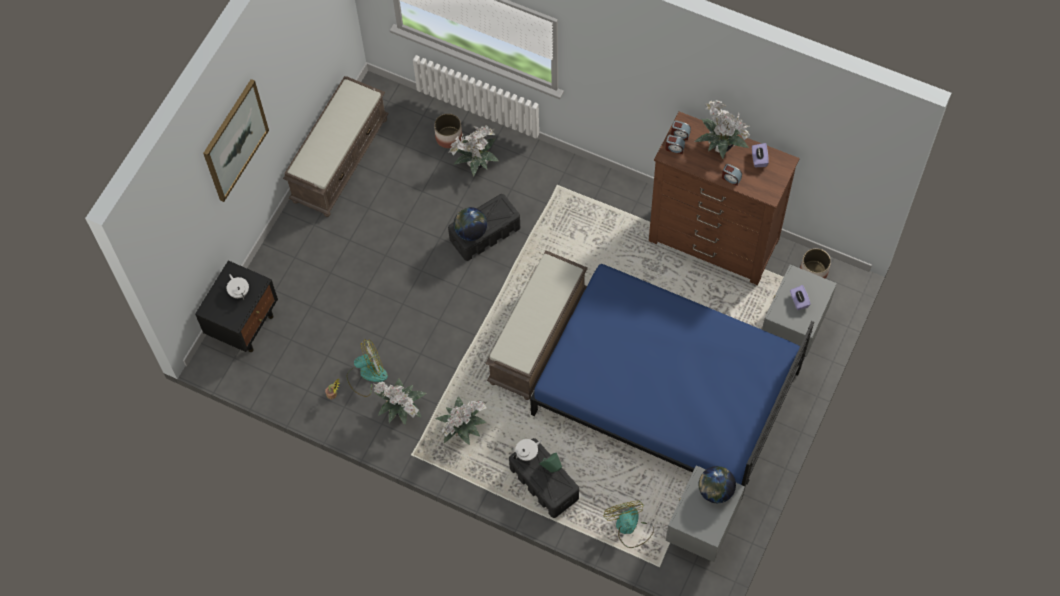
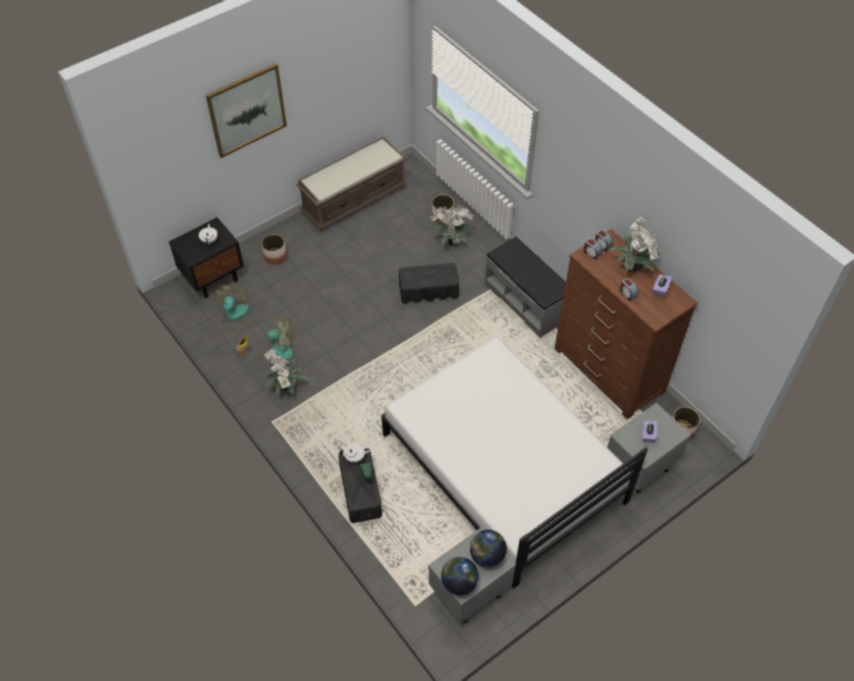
camera: 25 degrees right, 10 degrees down
potted plant [435,396,487,445] -> none
globe [454,207,487,241] -> globe moved to [441,557,479,595]
brown bench [485,250,588,400] -> none
blue bed [530,264,814,501] -> white bed [381,337,648,589]
fan [603,501,654,548] -> fan moved to [215,285,253,330]
none -> planter [261,234,287,265]
none -> grey bench [484,236,566,338]

